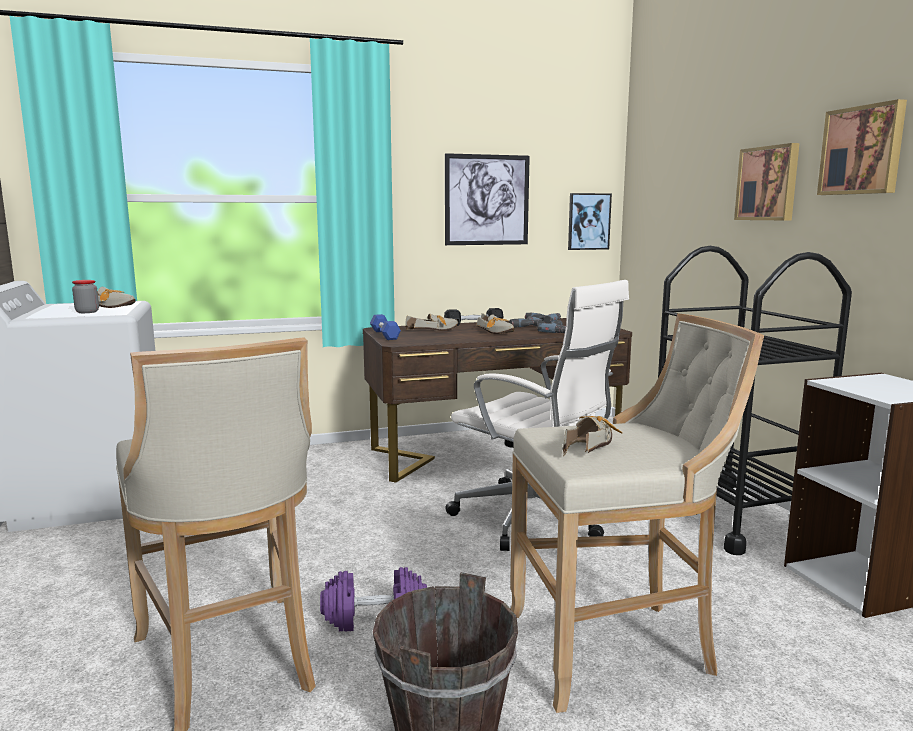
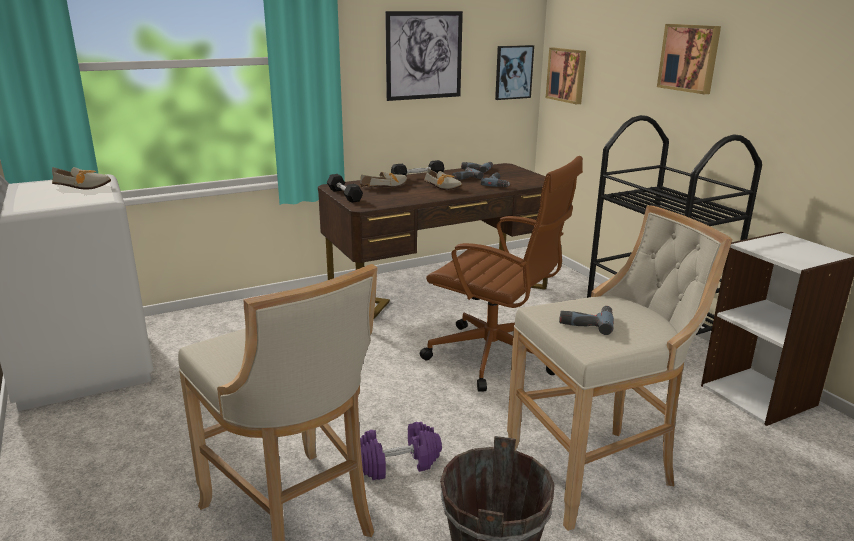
camera: 10 degrees left, 10 degrees up
jar [72,280,99,313] -> none
blue dumbbell [370,314,401,340] -> black dumbbell [327,174,363,203]
white office chair [445,280,629,551] -> brown office chair [420,156,583,392]
shoe [563,416,623,457] -> power drill [559,306,614,335]
picture [817,99,907,195] -> picture moved to [546,48,586,104]

